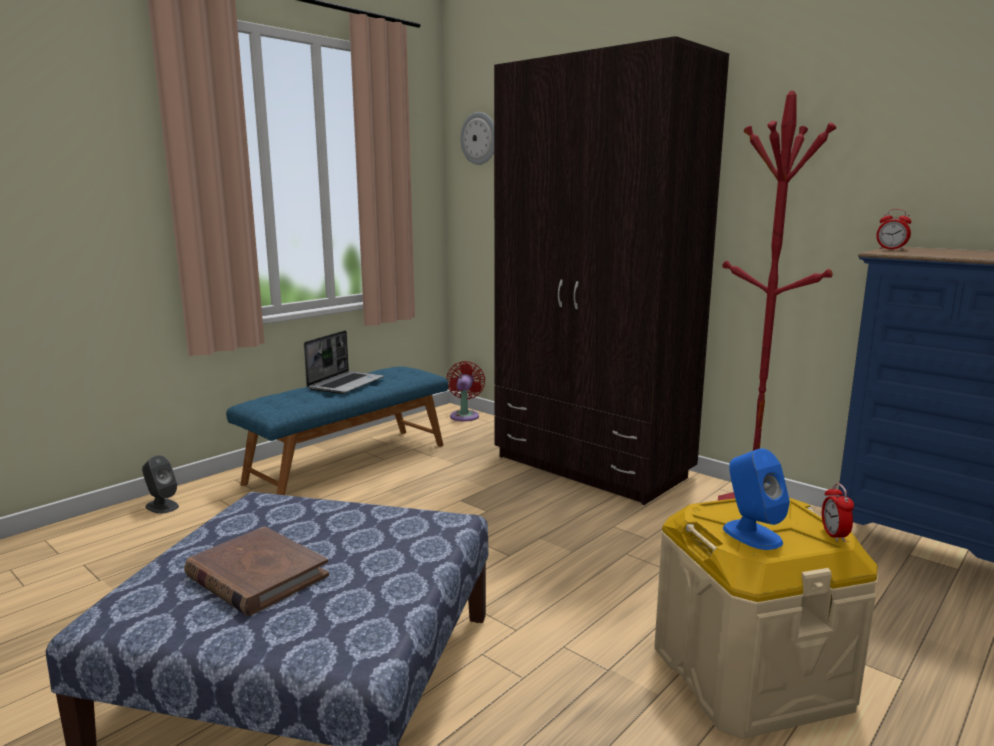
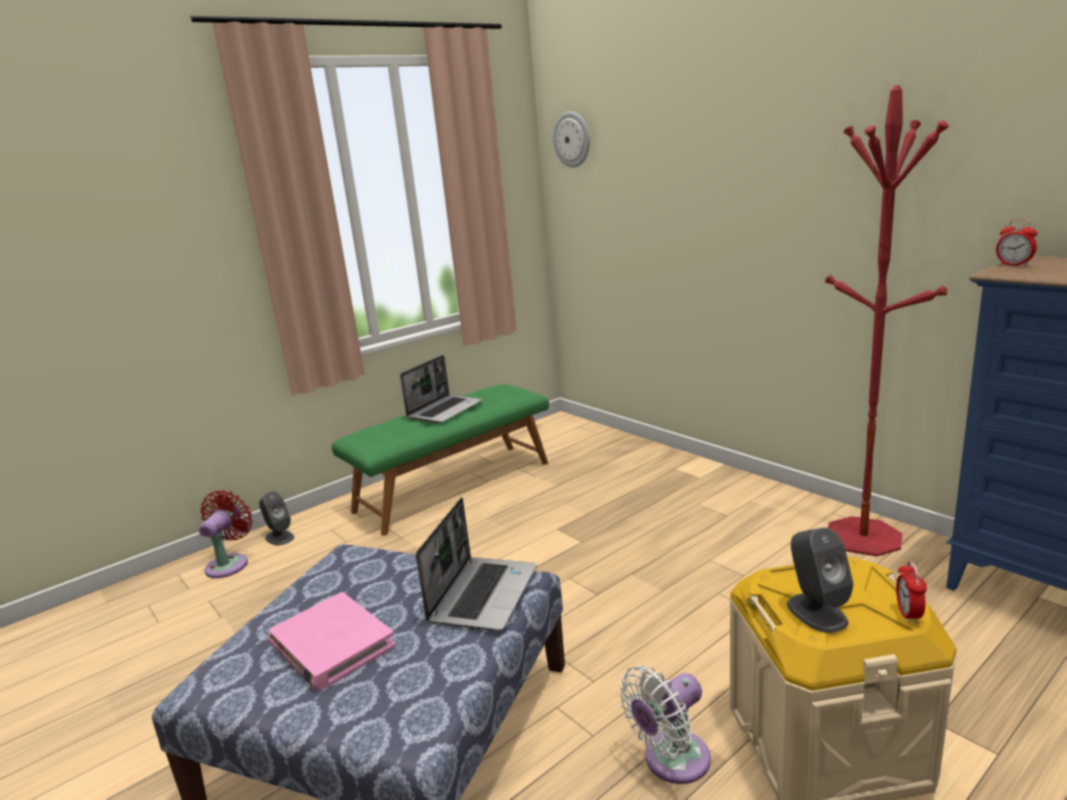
camera: 10 degrees right, 5 degrees up
brown book [184,527,329,616] -> pink book [268,592,396,691]
blue bench [226,366,448,495] -> green bench [332,384,549,536]
red fan [446,361,485,421] -> red fan moved to [199,490,252,578]
brown wardrobe [494,36,729,505] -> none
blue speaker [723,448,790,550] -> grey speaker [787,527,854,633]
none -> laptop [416,498,537,631]
none -> white fan [619,665,711,784]

